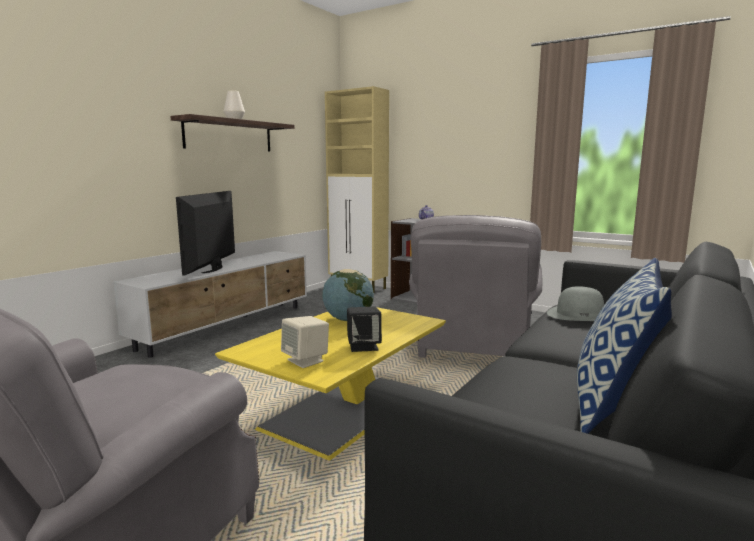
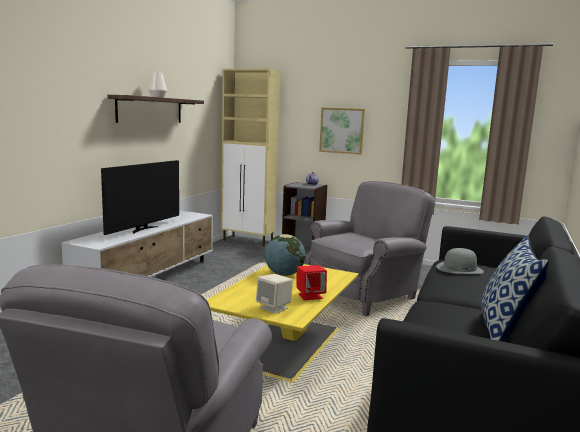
camera: 10 degrees left, 0 degrees up
television [176,191,235,275] -> television turned 150 degrees counterclockwise [101,160,179,235]
black speaker [347,306,382,352] -> red speaker [296,265,327,300]
grey armchair [409,215,542,358] -> grey armchair turned 135 degrees counterclockwise [305,181,435,316]
none -> picture [319,108,365,155]

